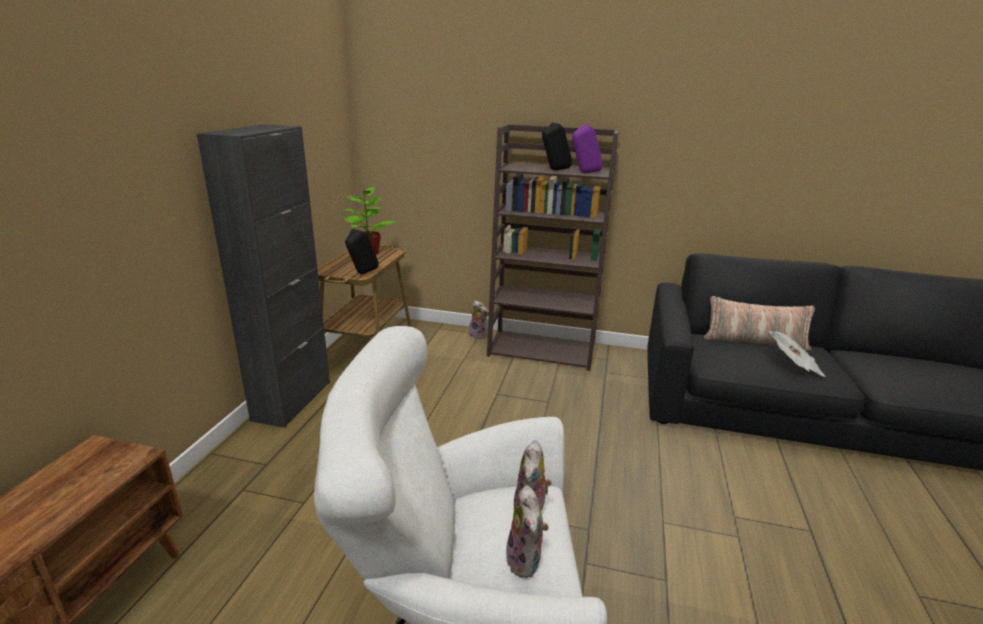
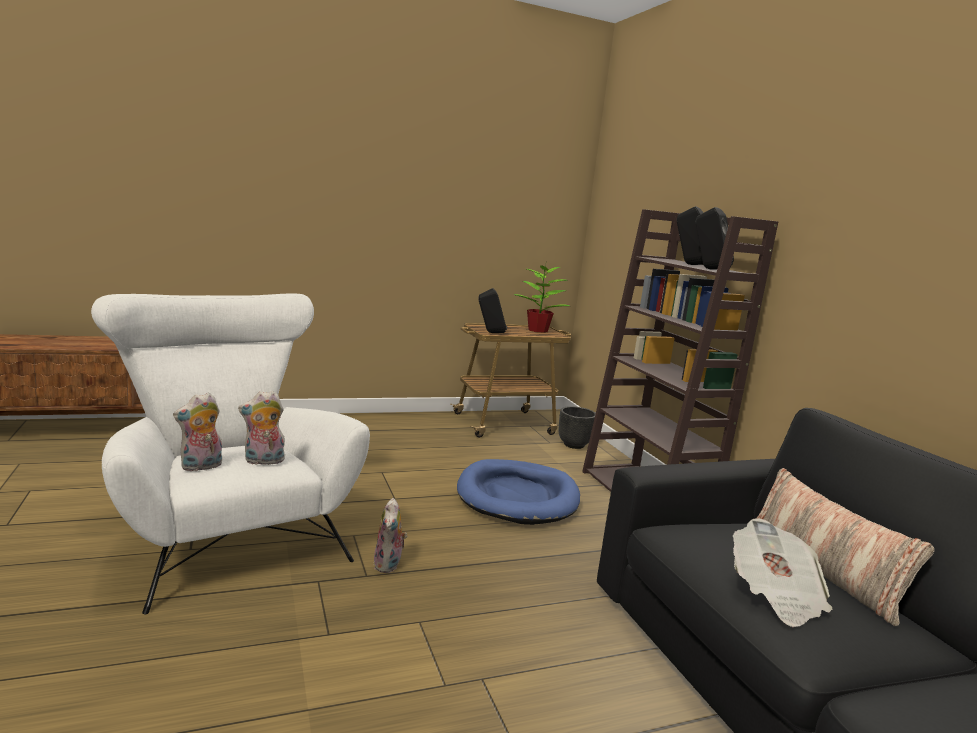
camera: 55 degrees right, 10 degrees down
black cabinet [197,124,330,428] -> none
plush toy [469,300,489,339] -> plush toy moved to [374,498,408,573]
purple speaker [572,124,603,173] -> black speaker [696,207,734,270]
none -> blue dog bed [457,459,580,525]
none -> black planter [559,406,596,449]

